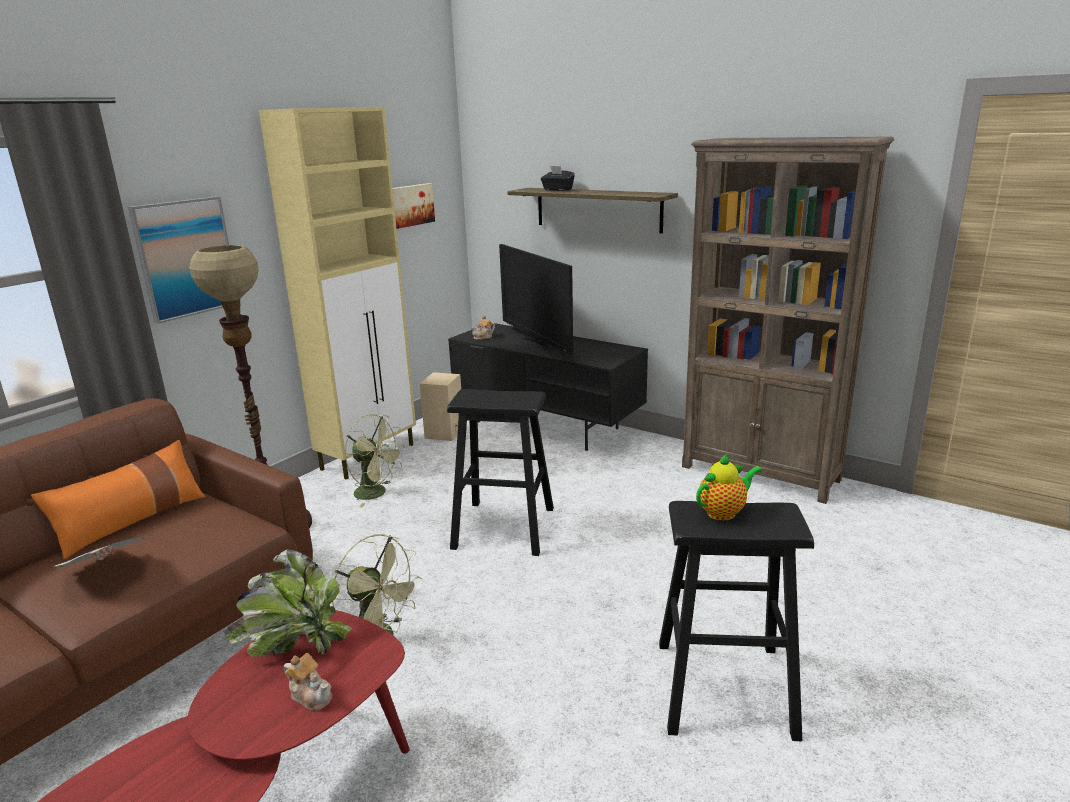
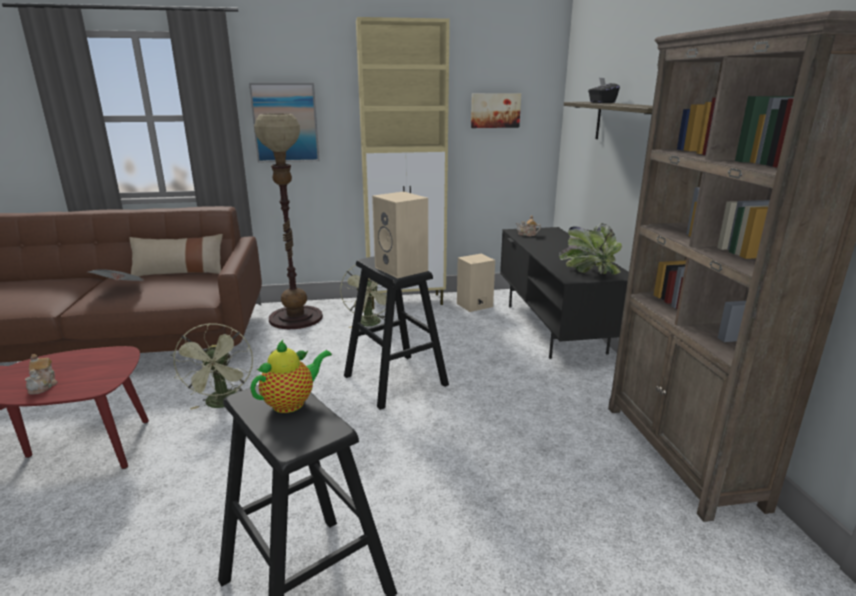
camera: 45 degrees right, 0 degrees up
orange pillow [31,440,206,559] -> beige pillow [130,234,223,276]
potted plant [223,549,352,657] -> potted plant moved to [559,223,622,275]
television [499,244,573,355] -> none
teapot [696,454,762,521] -> teapot turned 60 degrees counterclockwise [251,340,332,413]
none -> beige speaker [372,191,428,278]

